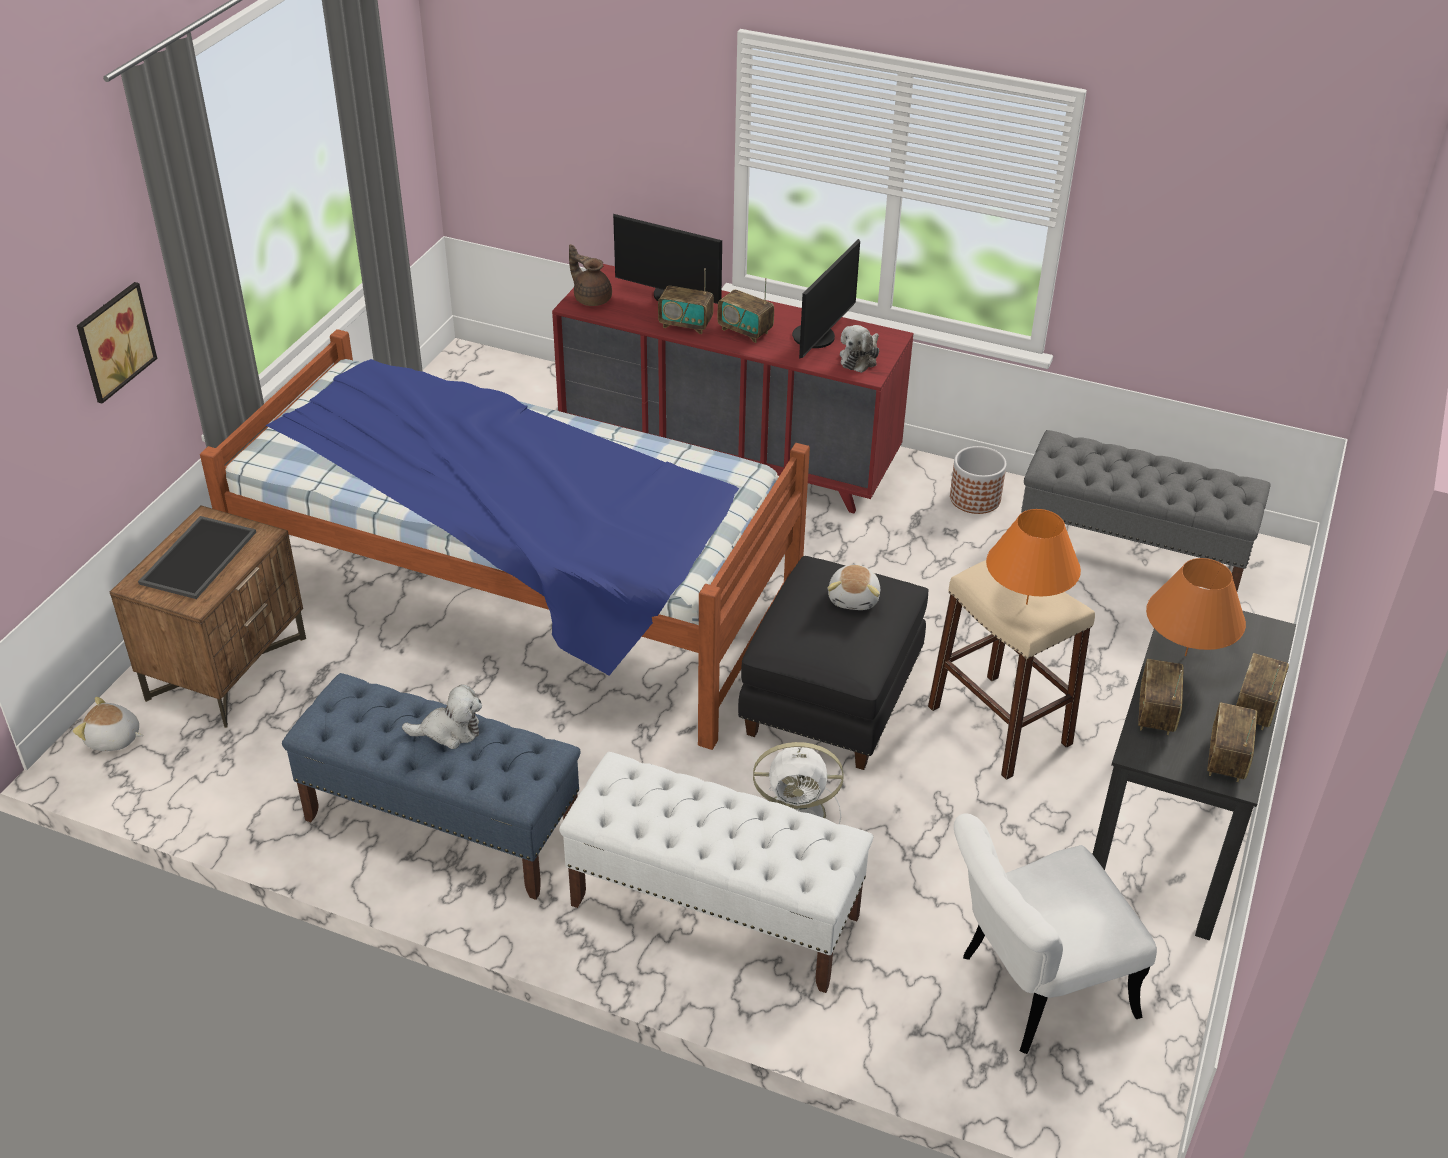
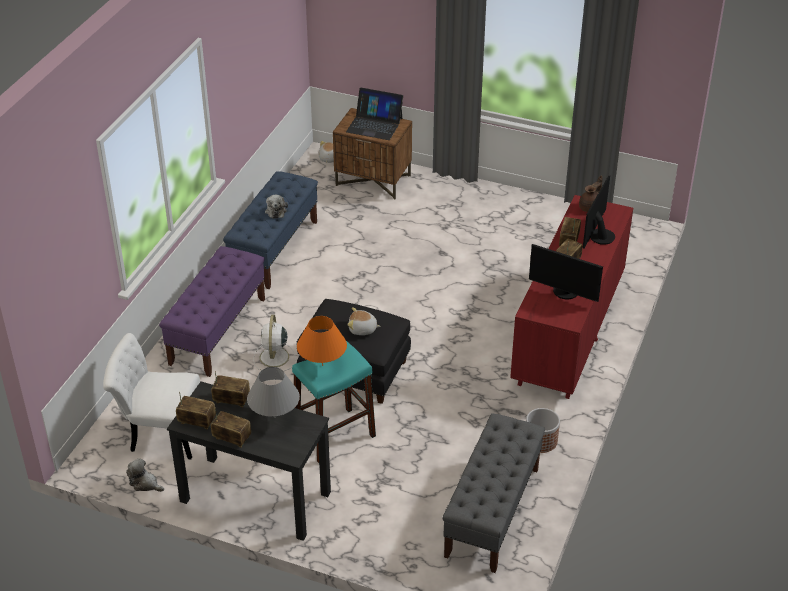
camera: 90 degrees right, 0 degrees up
picture [77,282,157,404] -> none
tray [138,516,256,599] -> laptop [346,88,403,140]
bed [200,329,810,750] -> none
white bench [559,752,873,993] -> purple bench [159,246,265,377]
plush toy [840,325,879,373] -> plush toy moved to [126,458,164,492]
beige stool [928,560,1095,780] -> turquoise stool [292,341,376,463]
white chair [954,813,1157,1054] -> white chair turned 60 degrees counterclockwise [103,333,200,460]
orange table lamp [1146,558,1246,656] -> grey table lamp [247,367,300,417]

